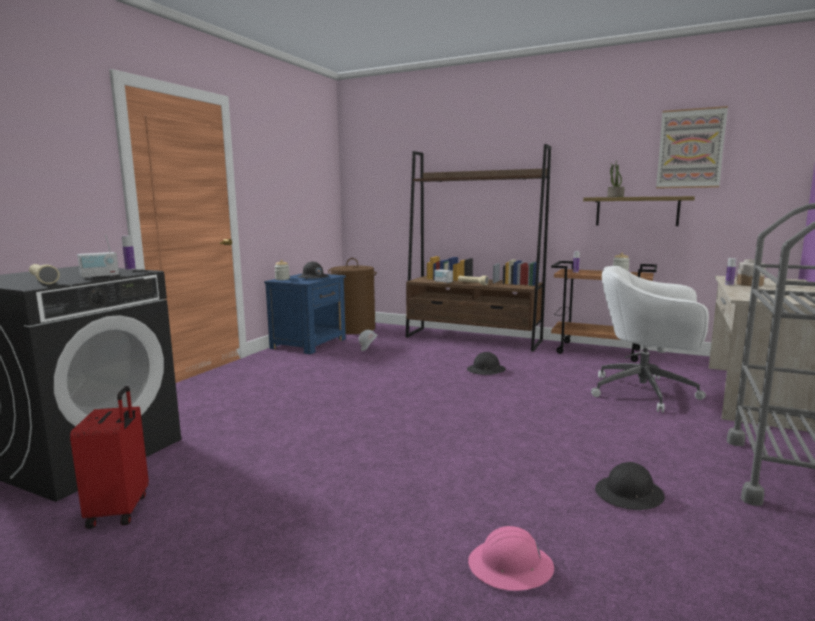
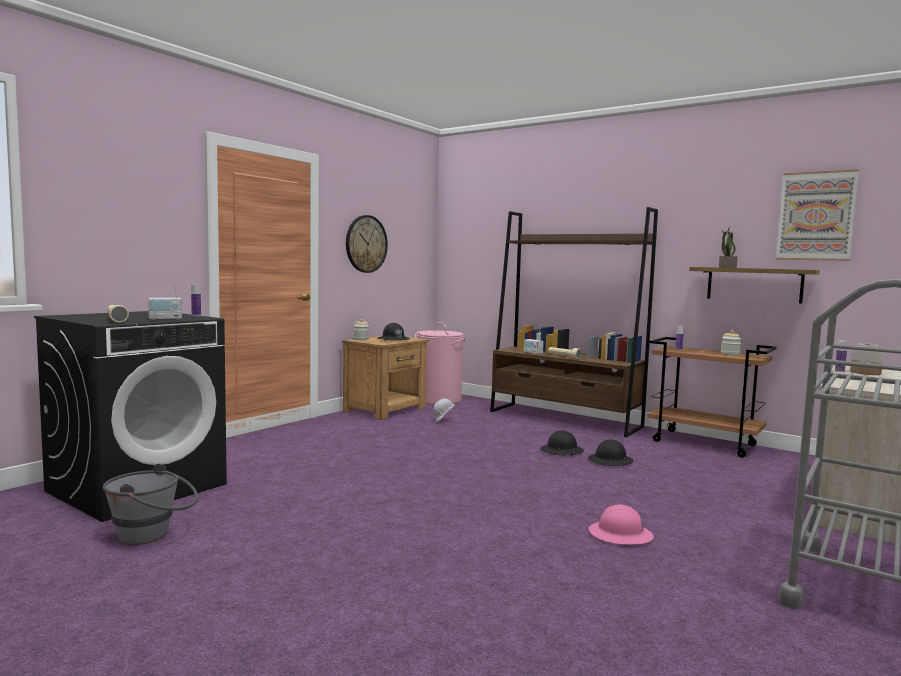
camera: 10 degrees right, 5 degrees down
red suitcase [70,386,149,529] -> grey bucket [103,464,198,545]
blue nightstand [264,273,346,355] -> brown nightstand [342,336,429,420]
brown laundry basket [328,258,377,334] -> pink laundry basket [415,322,465,404]
pink hard hat [468,526,554,591] -> pink hard hat moved to [589,505,654,545]
white office chair [591,266,709,413] -> none
black hard hat [595,462,665,510] -> black hard hat moved to [588,439,634,466]
none -> wall clock [346,215,388,273]

